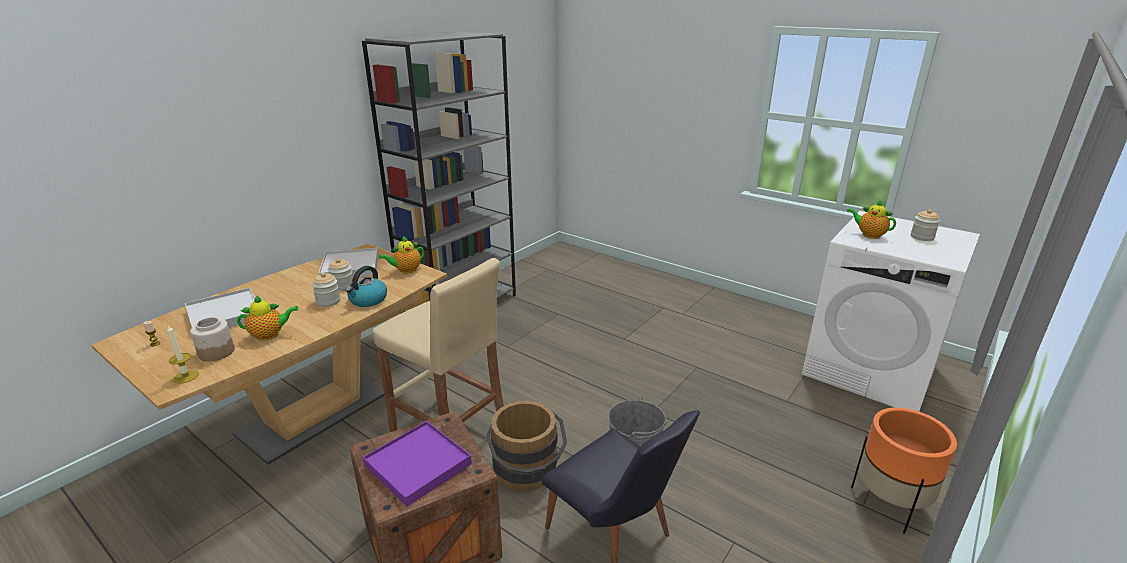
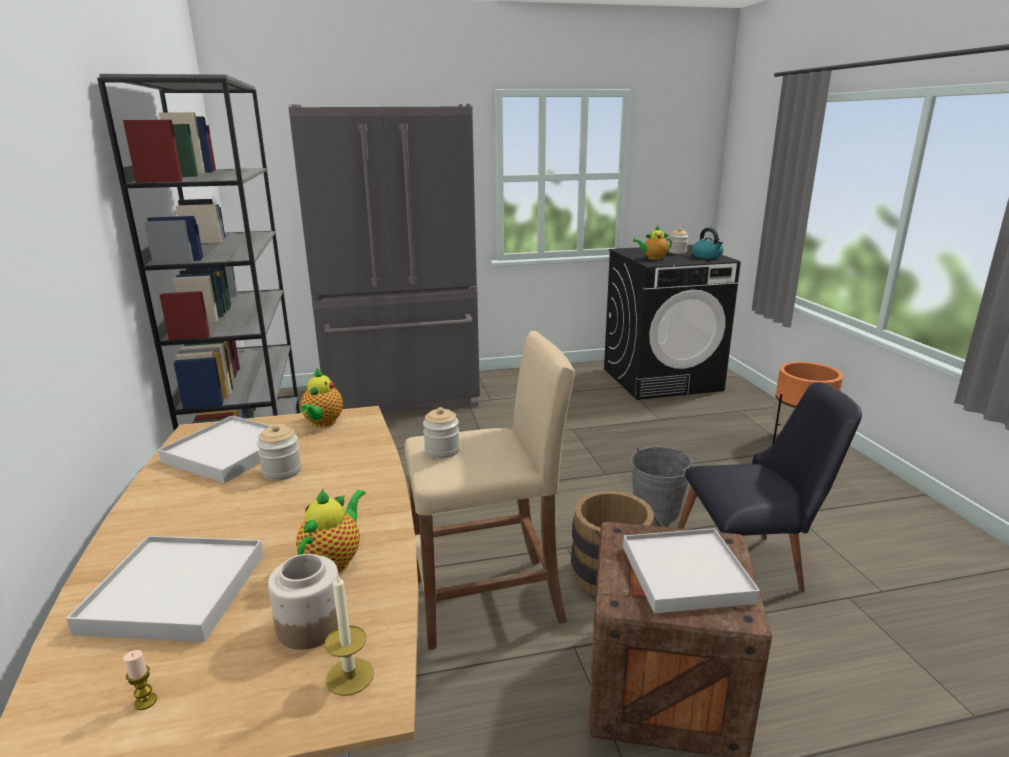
camera: 50 degrees left, 5 degrees down
jar [312,273,340,307] -> jar moved to [423,407,460,459]
kettle [346,266,387,307] -> kettle moved to [692,228,724,259]
purple tray [363,421,472,507] -> white tray [623,528,760,614]
white washing machine [802,211,980,411] -> black washing machine [604,245,741,400]
none -> grey fridge [288,104,480,413]

